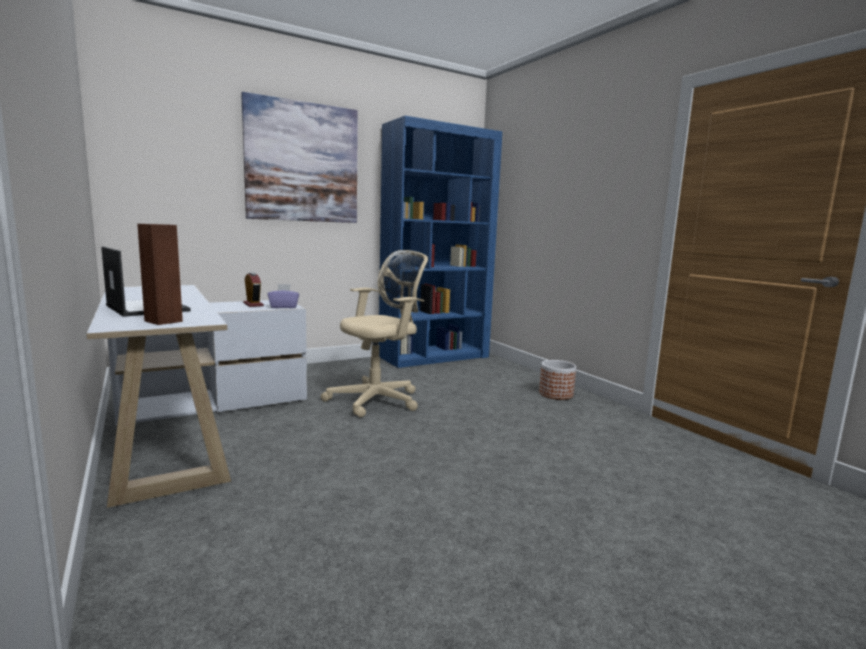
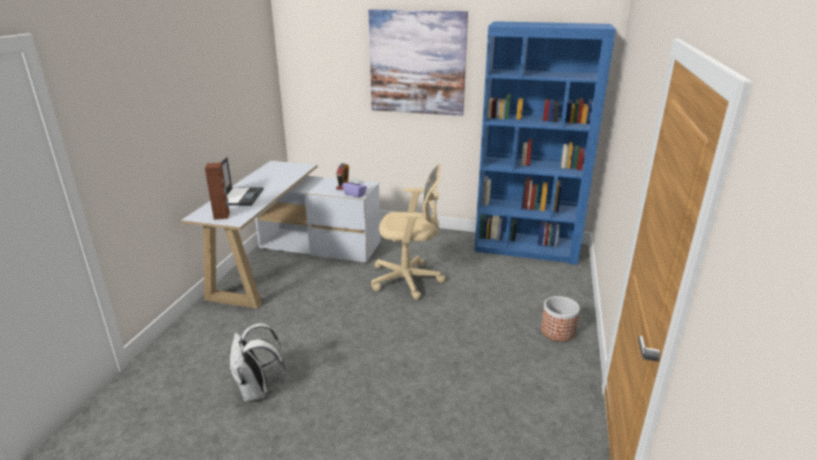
camera: 45 degrees right, 15 degrees up
none -> white backpack [230,323,285,402]

